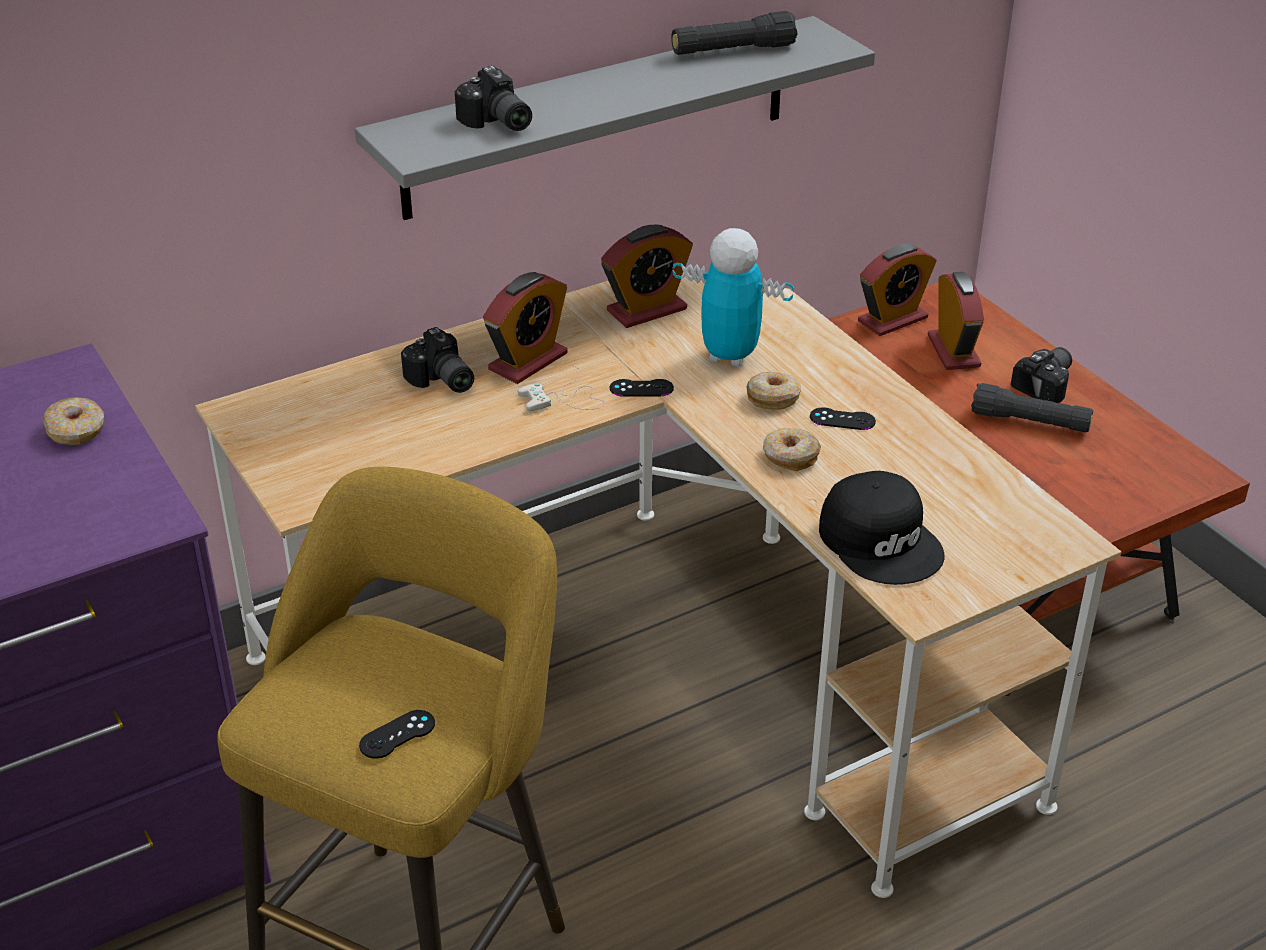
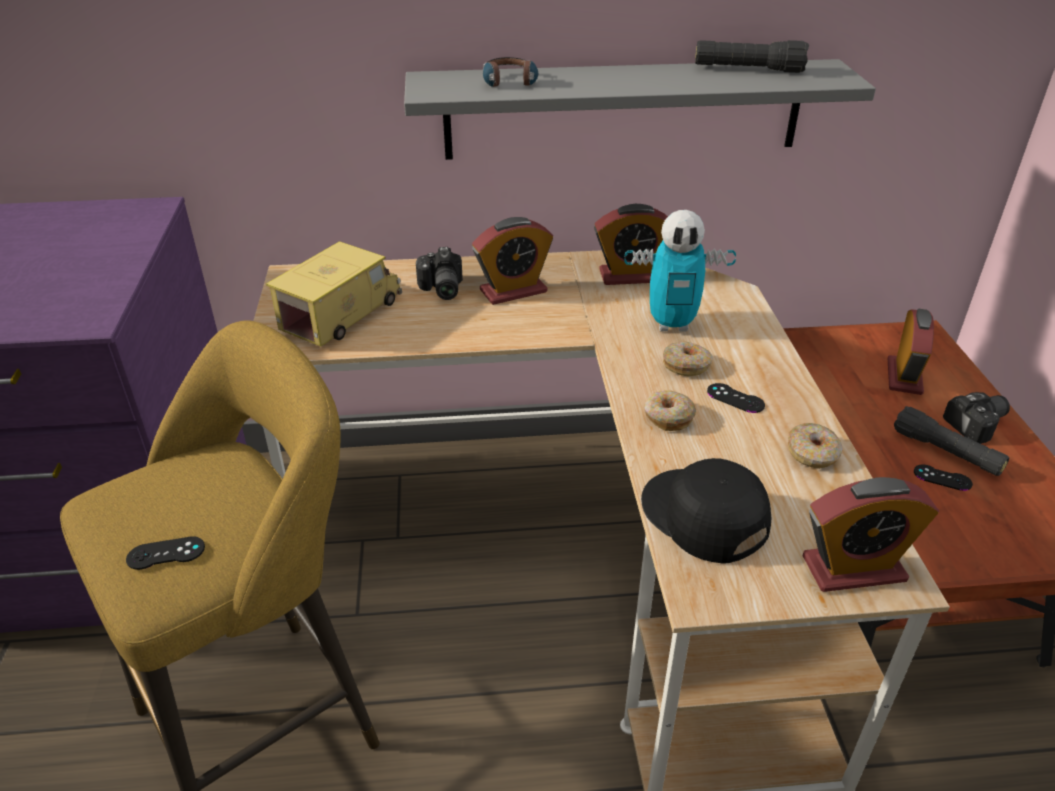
camera: 25 degrees right, 0 degrees up
donut [42,397,104,445] -> donut moved to [788,423,843,469]
camera [455,66,532,131] -> headphones [483,57,538,87]
white game controller [518,365,605,411] -> none
black game controller [610,379,674,397] -> black game controller moved to [914,465,973,491]
toy robot [672,228,794,367] -> toy robot turned 135 degrees clockwise [624,210,736,332]
black cap [819,471,944,585] -> black cap turned 150 degrees clockwise [641,458,771,563]
alarm clock [858,244,937,336] -> alarm clock moved to [802,477,939,592]
none -> toy truck [266,241,402,347]

